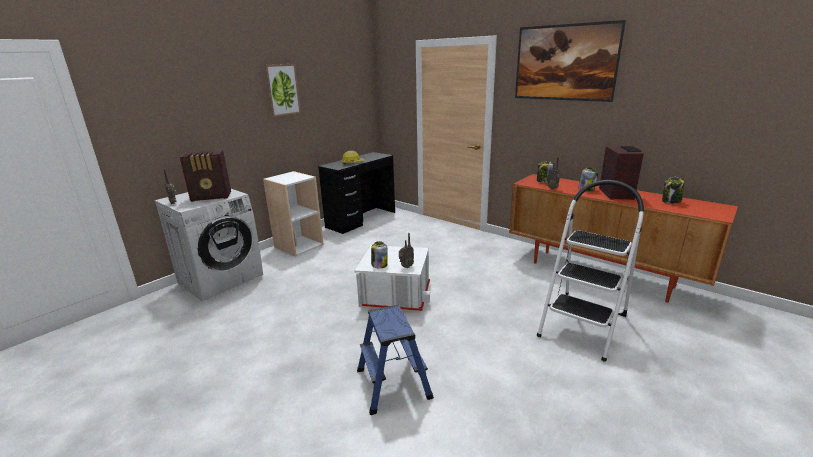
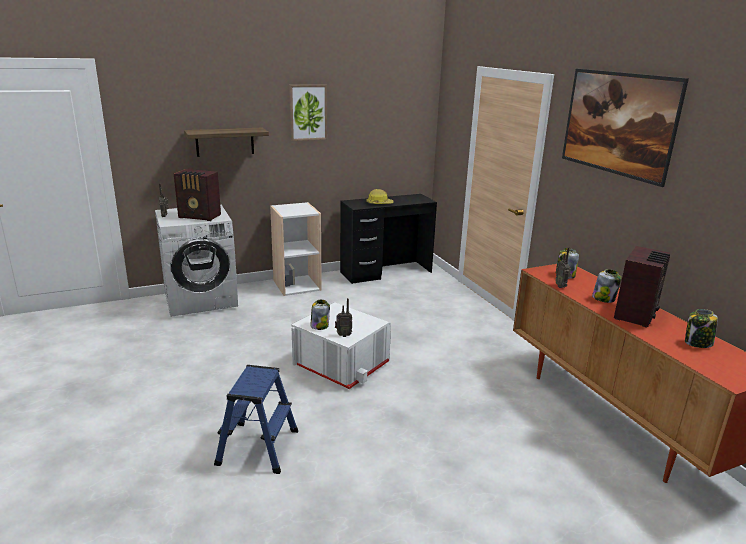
camera: 25 degrees right, 0 degrees up
step ladder [537,180,644,362] -> none
none -> shelf [184,128,269,157]

